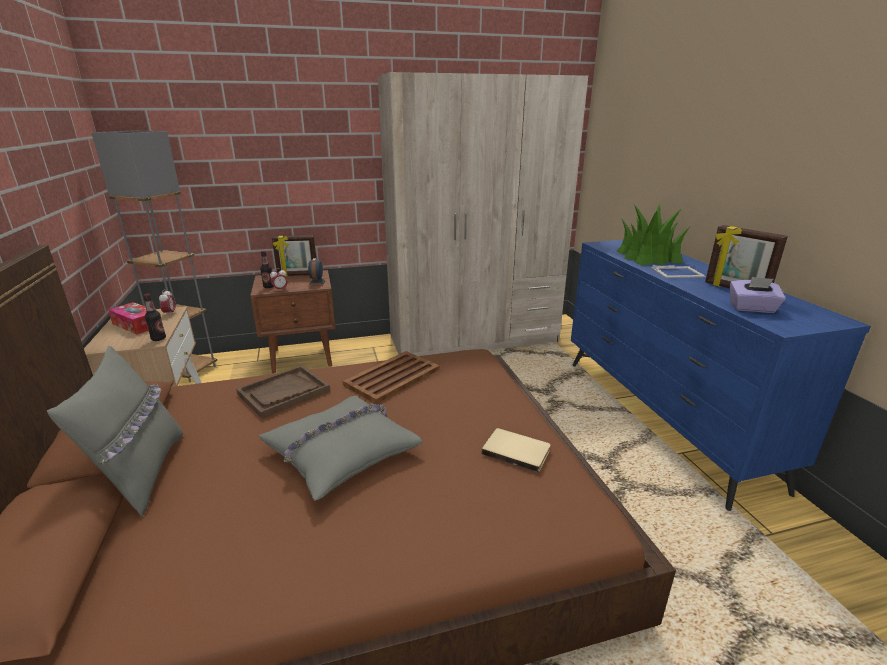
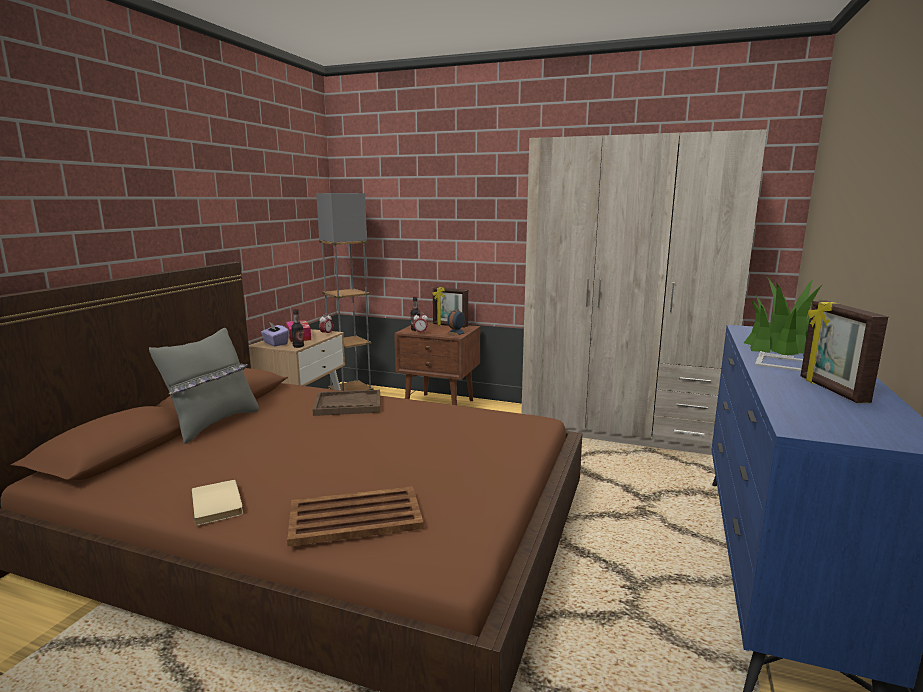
camera: 35 degrees right, 10 degrees down
grey pillow [259,396,423,501] -> none
brown tray [343,351,440,404] -> brown tray moved to [287,486,424,547]
beige book [481,428,550,473] -> beige book moved to [192,480,243,526]
purple tissue box [730,277,786,313] -> purple tissue box moved to [261,322,289,346]

